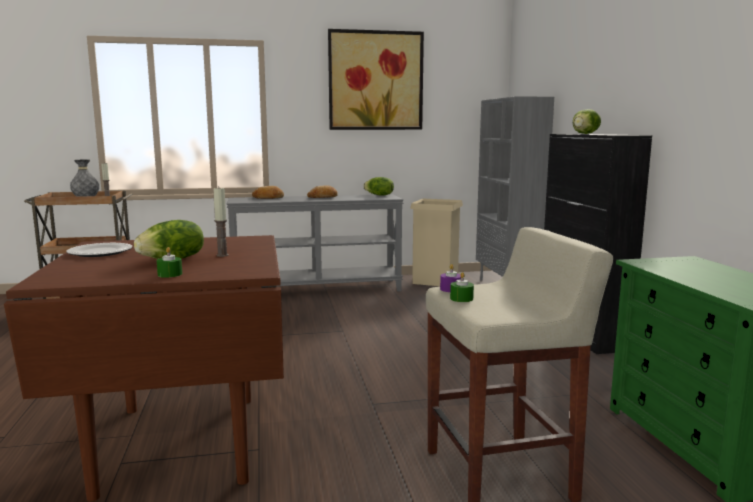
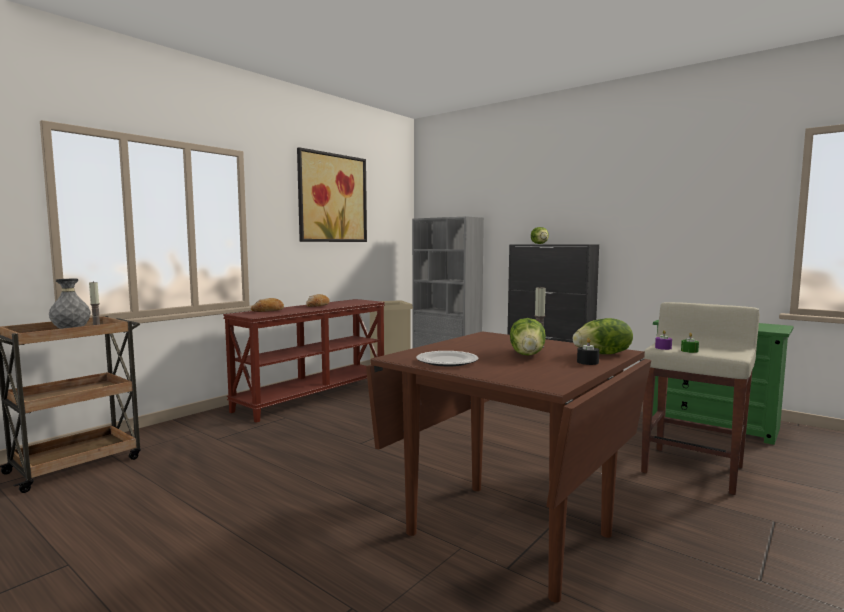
camera: 40 degrees left, 5 degrees down
green candle [157,247,182,278] -> black candle [577,338,599,365]
grey console table [227,194,403,291] -> brown console table [223,299,385,423]
lettuce [363,177,394,196] -> lettuce moved to [573,318,633,354]

